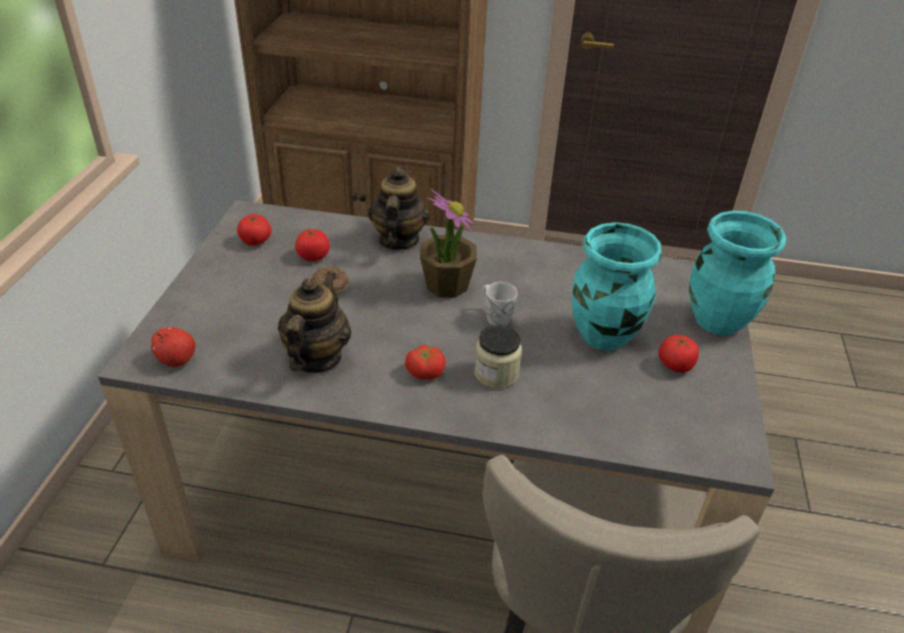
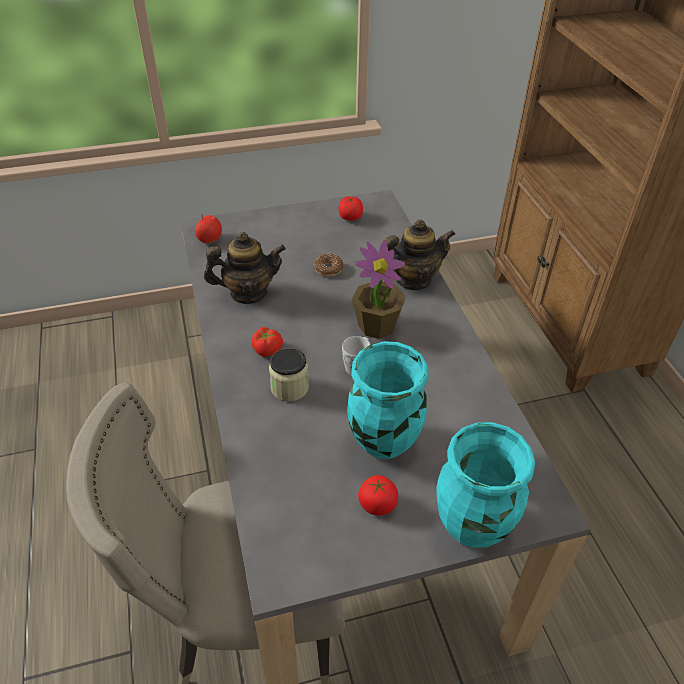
camera: 65 degrees right, 5 degrees up
tomato [295,229,330,262] -> none

